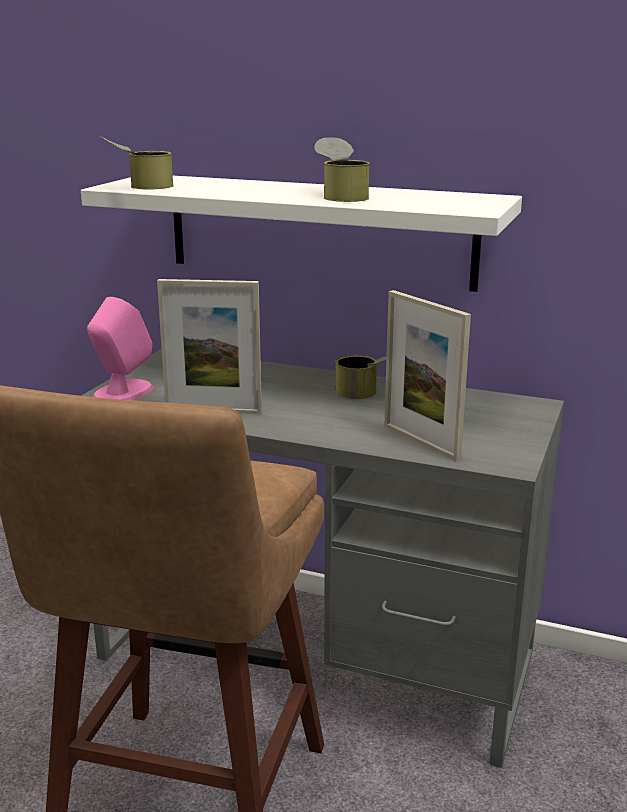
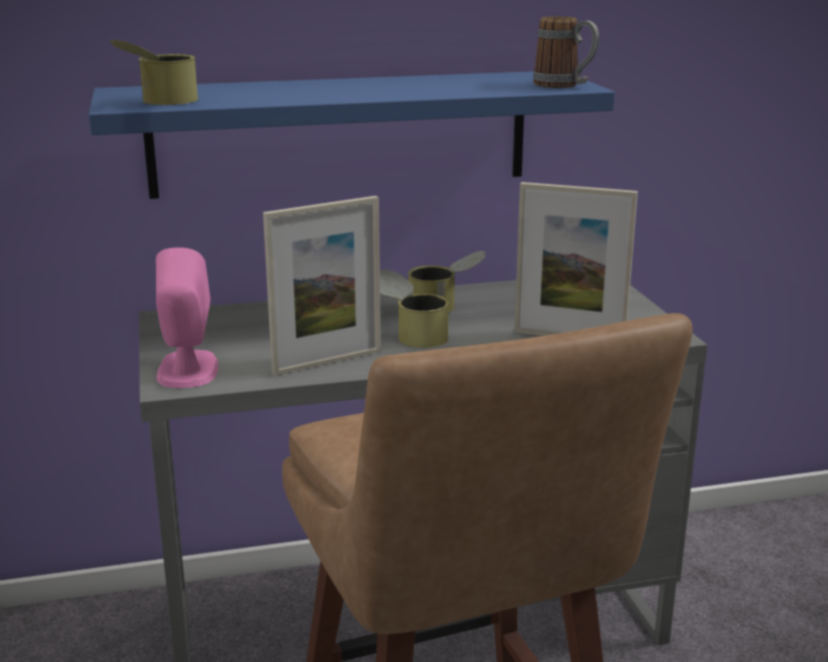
camera: 35 degrees left, 0 degrees up
white shelf [81,176,522,292] -> blue shelf [89,71,615,199]
can [314,137,370,202] -> can moved to [380,269,449,348]
none -> mug [533,16,599,88]

